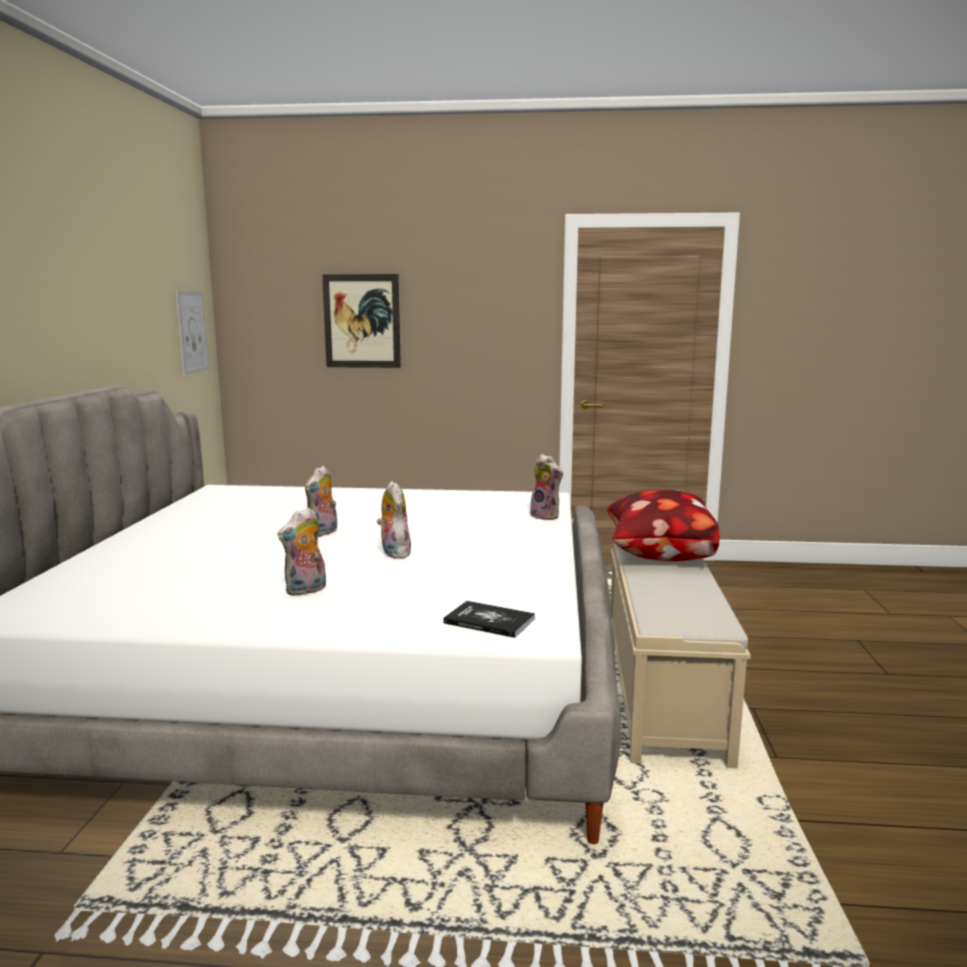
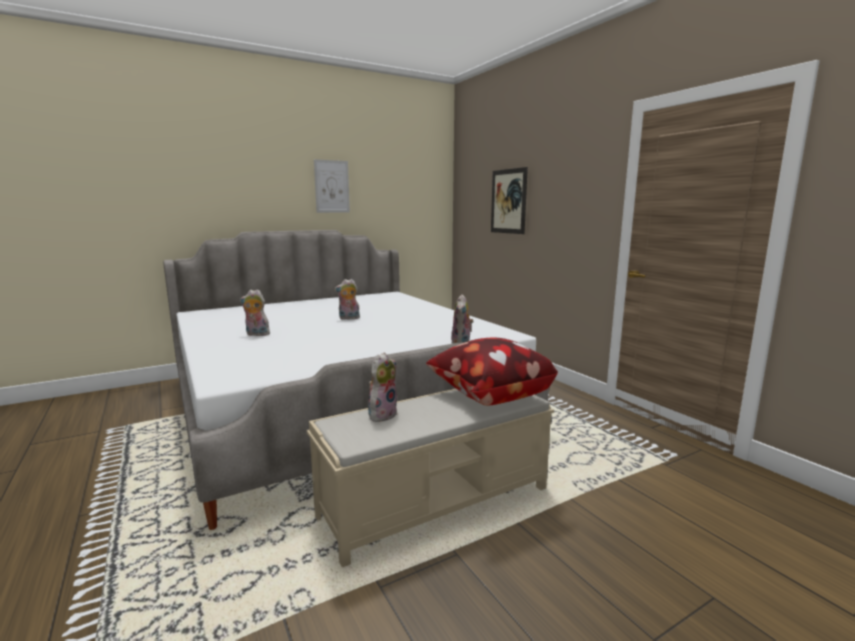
camera: 55 degrees right, 0 degrees up
picture [176,291,209,375] -> picture moved to [314,159,350,213]
plush toy [377,481,411,558] -> plush toy moved to [368,352,397,422]
book [443,601,535,638] -> none

